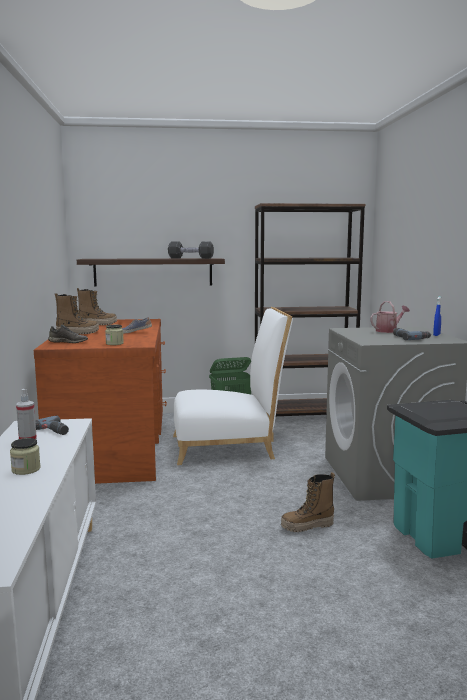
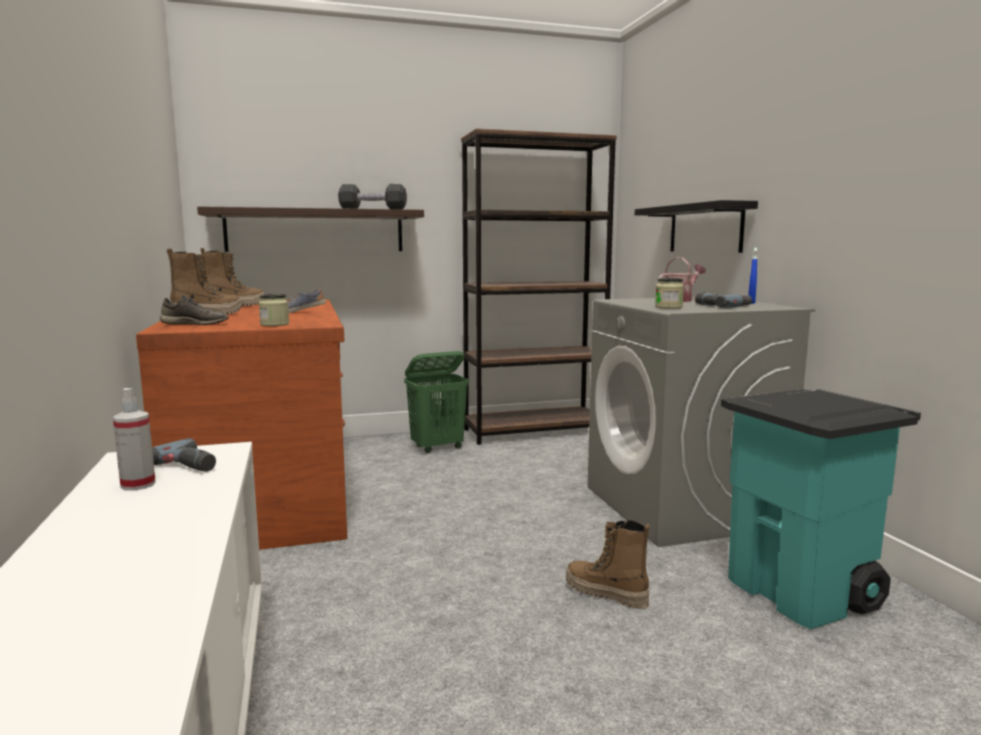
camera: 10 degrees left, 0 degrees up
jar [10,438,40,475] -> jar moved to [655,278,684,309]
white chair [173,307,293,465] -> none
boot [281,472,335,532] -> boot turned 60 degrees clockwise [566,520,650,609]
none -> black shelf [635,200,758,253]

